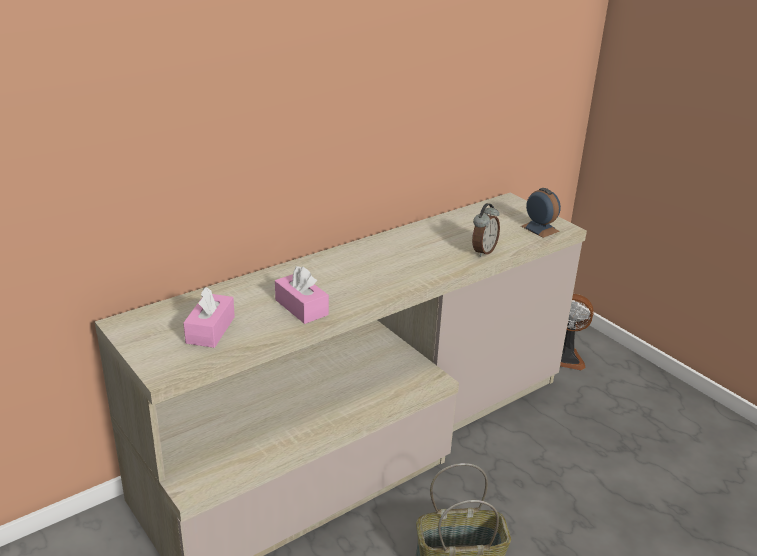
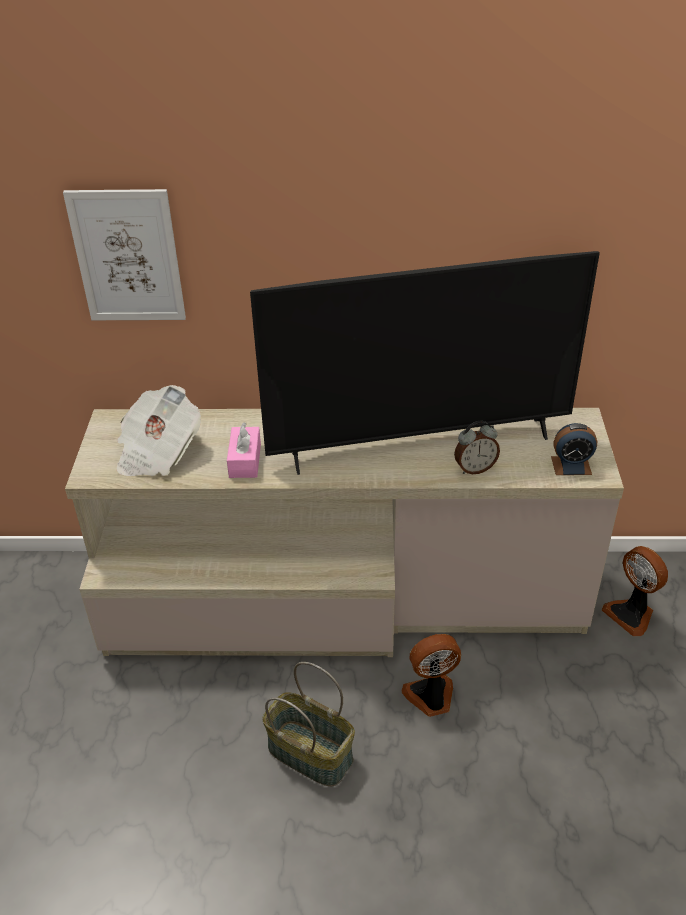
camera: 40 degrees right, 10 degrees up
pink tissue box [183,287,235,348] -> newspaper [116,385,201,476]
alarm clock [521,188,561,238] -> alarm clock turned 90 degrees clockwise [551,423,597,475]
none -> picture [63,189,186,320]
none -> television [250,251,600,475]
none -> fan [401,634,461,717]

